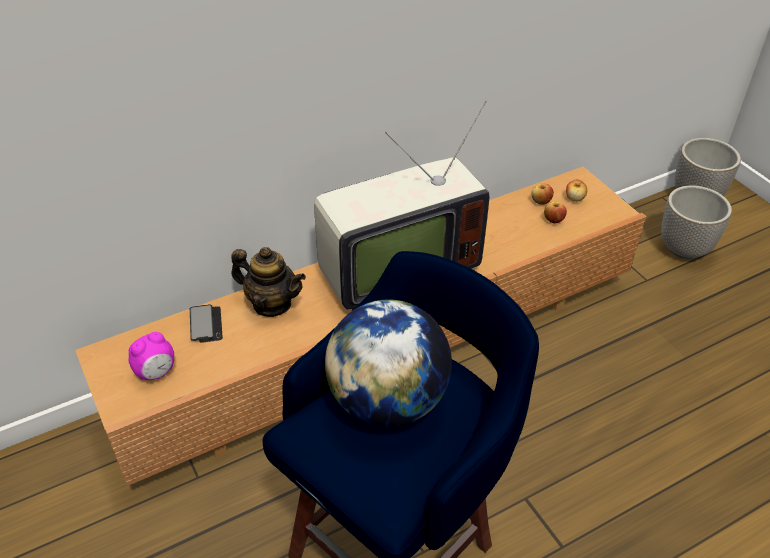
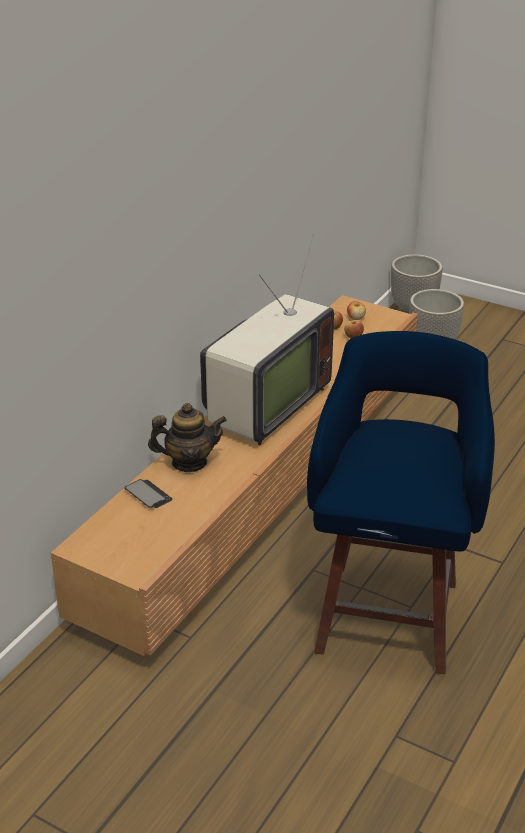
camera: 30 degrees left, 10 degrees down
alarm clock [129,332,174,380] -> none
globe [325,300,452,427] -> none

